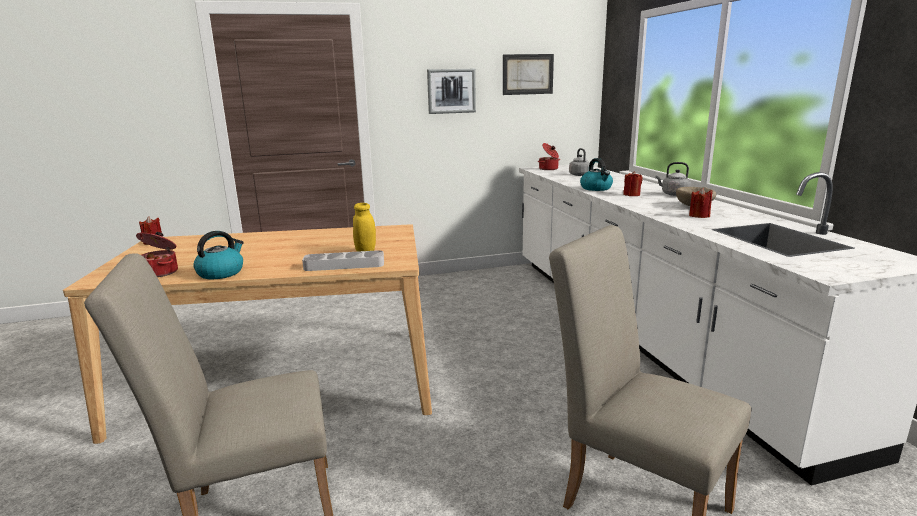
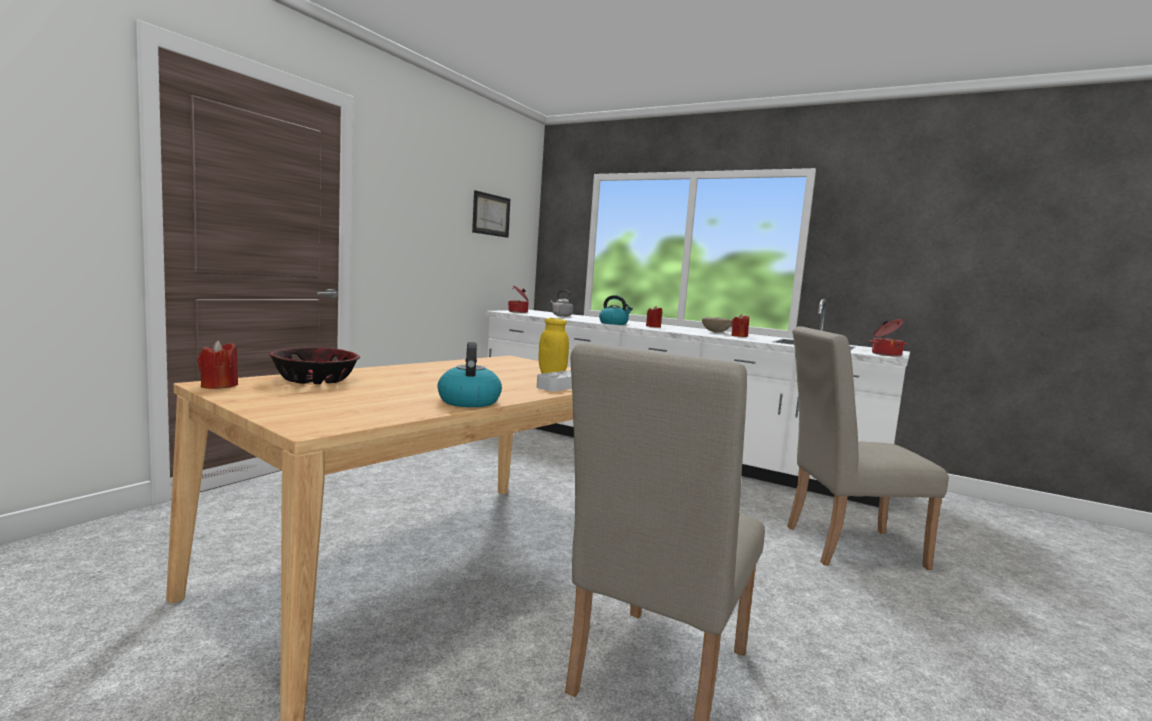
camera: 45 degrees left, 10 degrees down
cooking pot [136,232,178,277] -> cooking pot moved to [869,319,908,357]
picture [427,69,476,114] -> none
grey kettle [656,162,691,196] -> none
none -> bowl [269,348,360,384]

